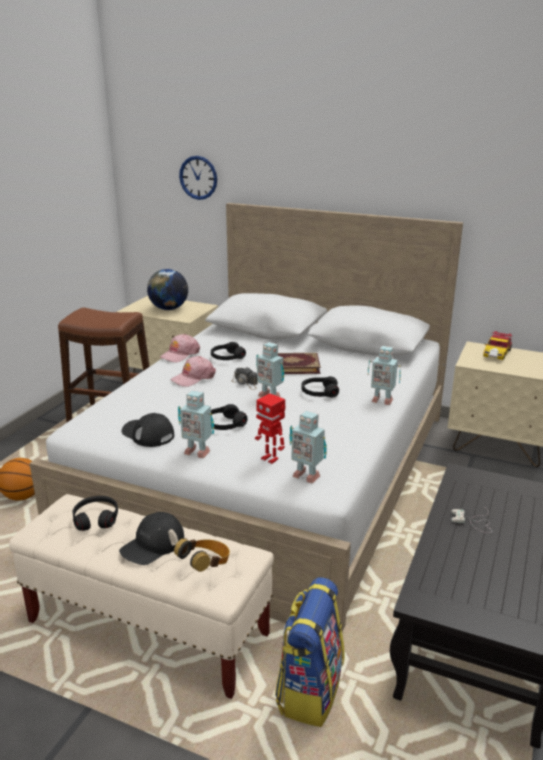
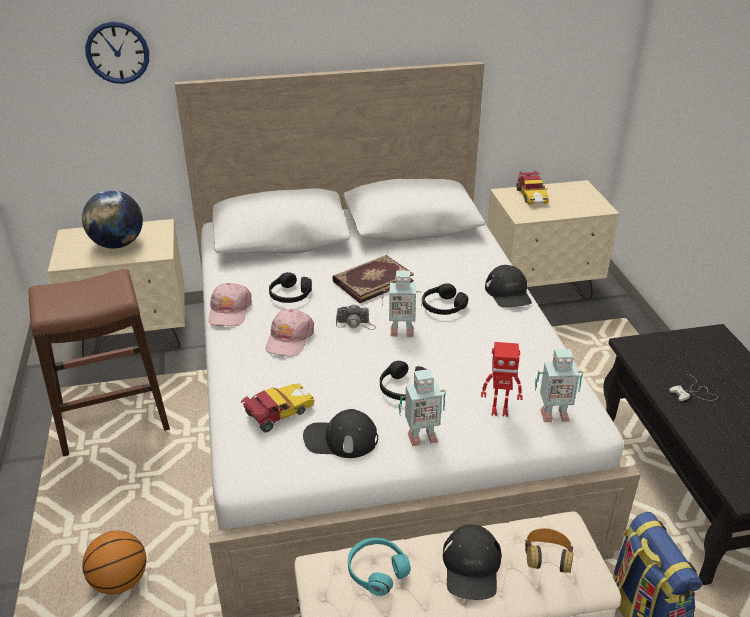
camera: 35 degrees left, 10 degrees up
black headphones [73,496,118,531] -> turquoise headphones [348,538,411,596]
toy robot [368,346,401,405] -> black cap [485,265,532,307]
none -> toy car [240,383,315,432]

